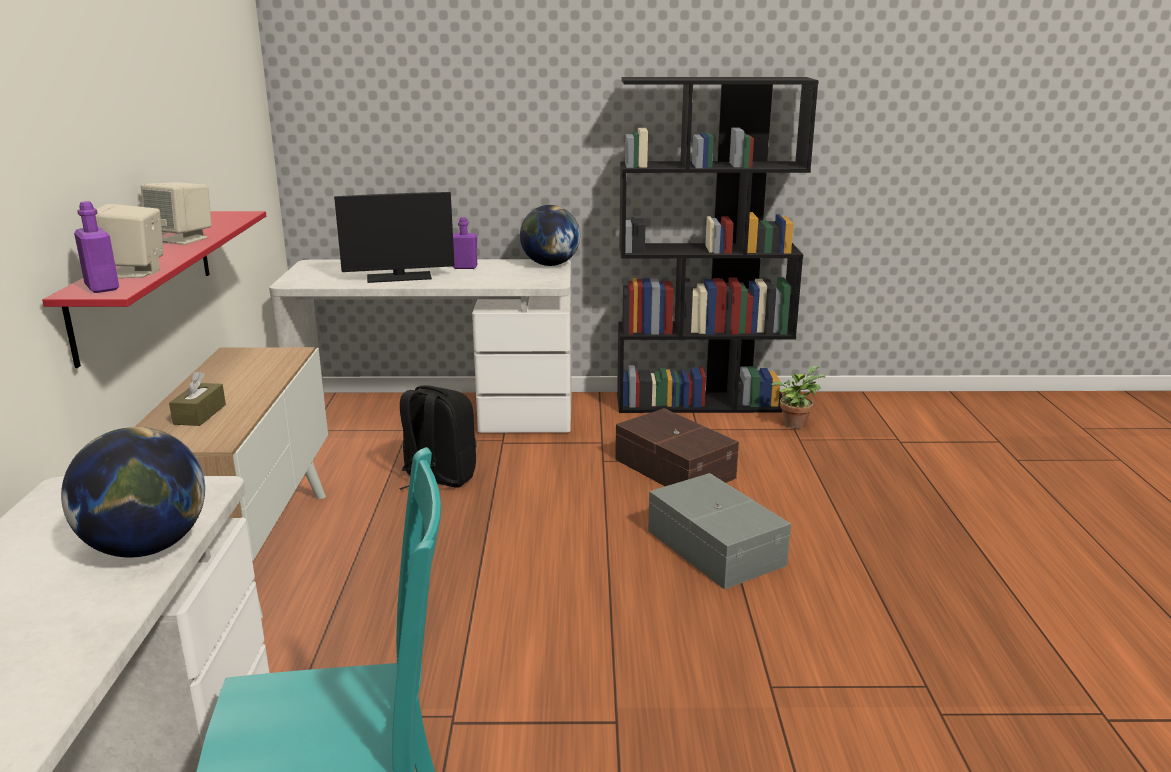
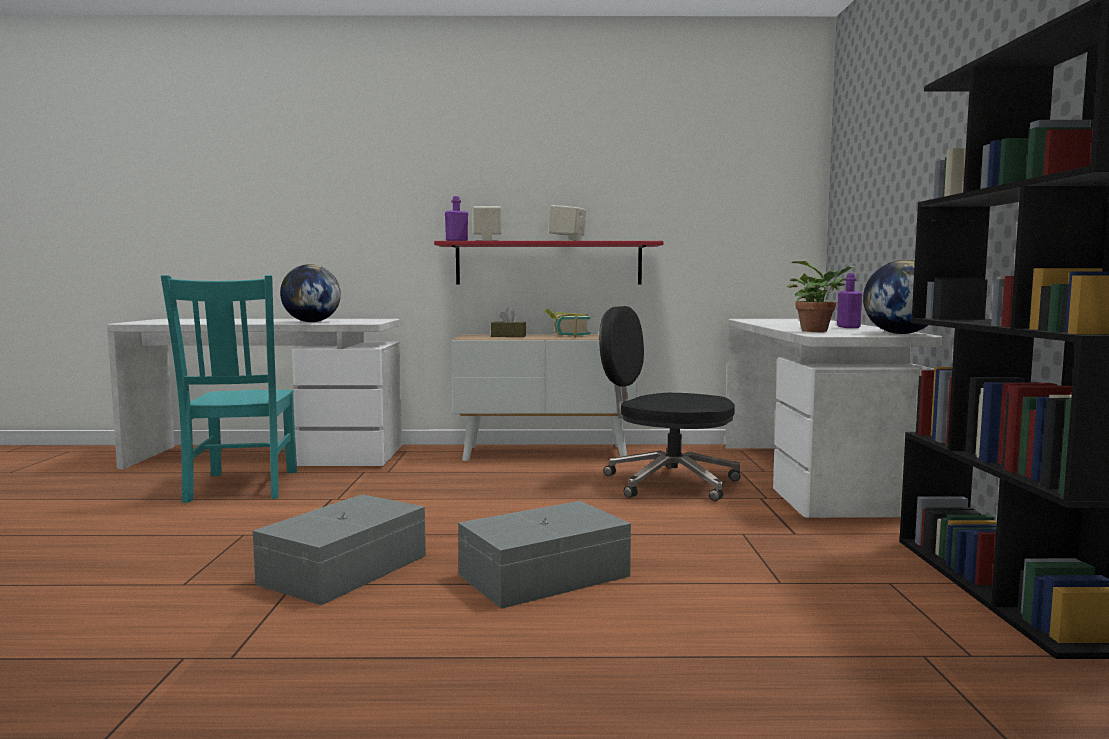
camera: 90 degrees right, 15 degrees down
monitor [334,192,455,283] -> none
black backpack [399,385,476,490] -> black office chair [599,306,741,501]
brown storage box [615,408,739,486] -> none
potted plant [771,366,825,429] -> potted plant moved to [787,261,855,332]
none -> grey storage box [253,494,426,605]
none -> book [544,309,590,338]

